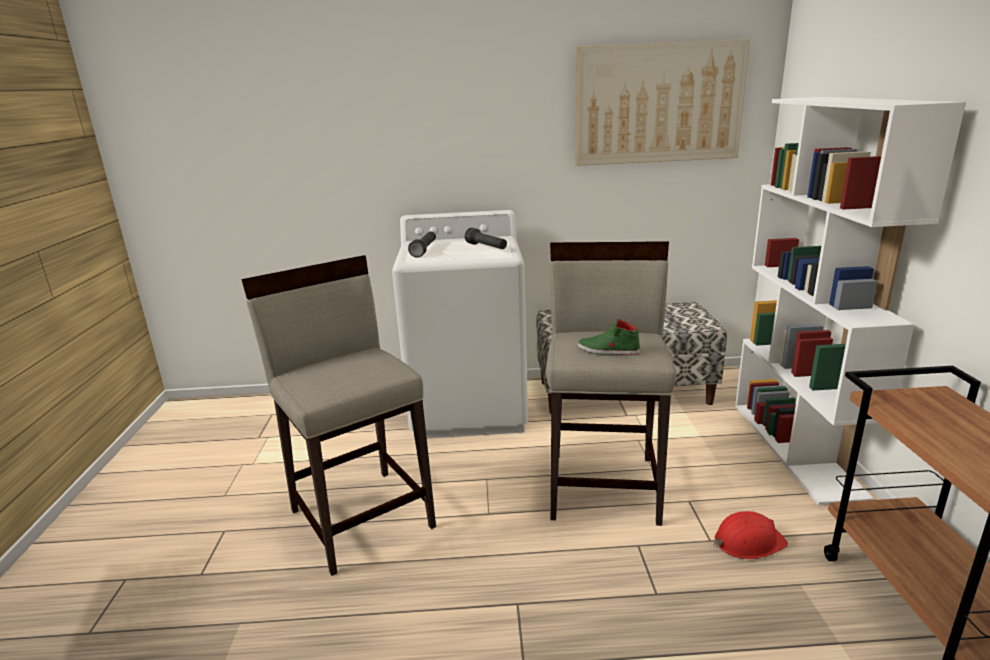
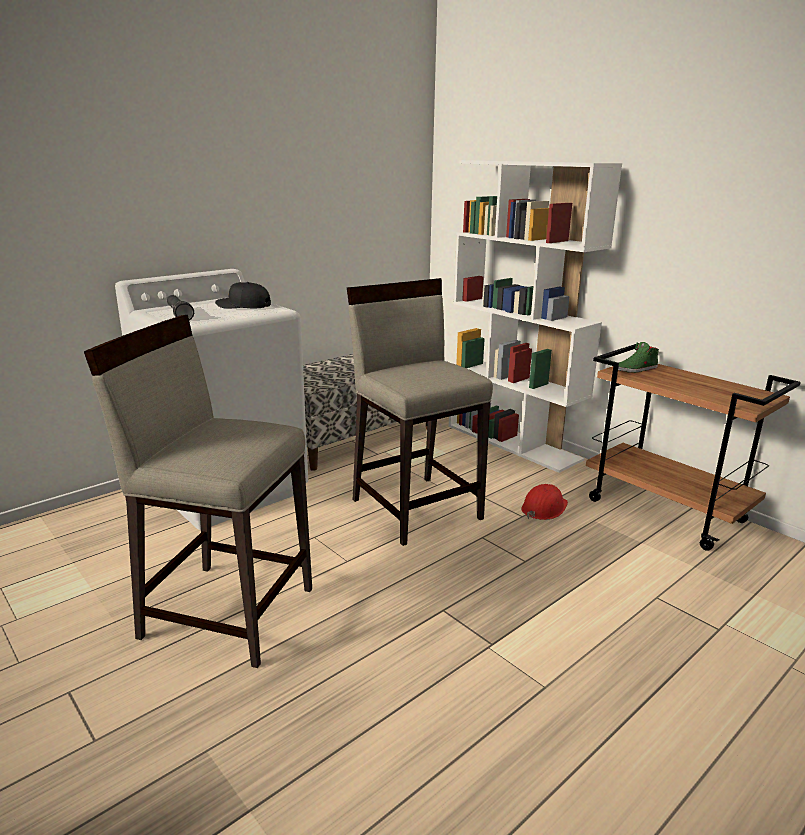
camera: 40 degrees left, 0 degrees up
black flashlight [465,228,507,249] -> black cap [215,282,271,309]
picture [576,39,750,166] -> none
green shoe [578,318,640,355] -> green shoe moved to [618,342,659,373]

